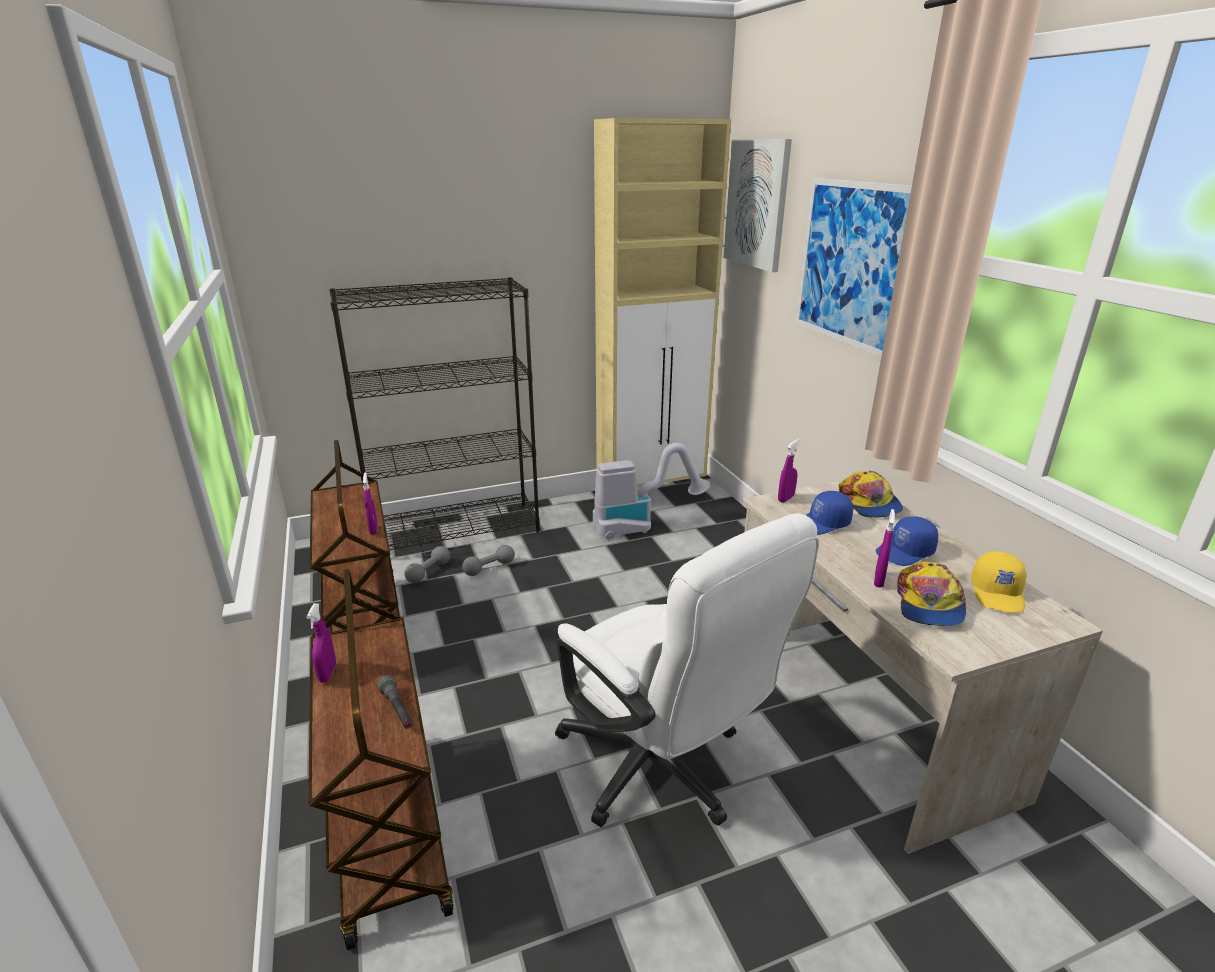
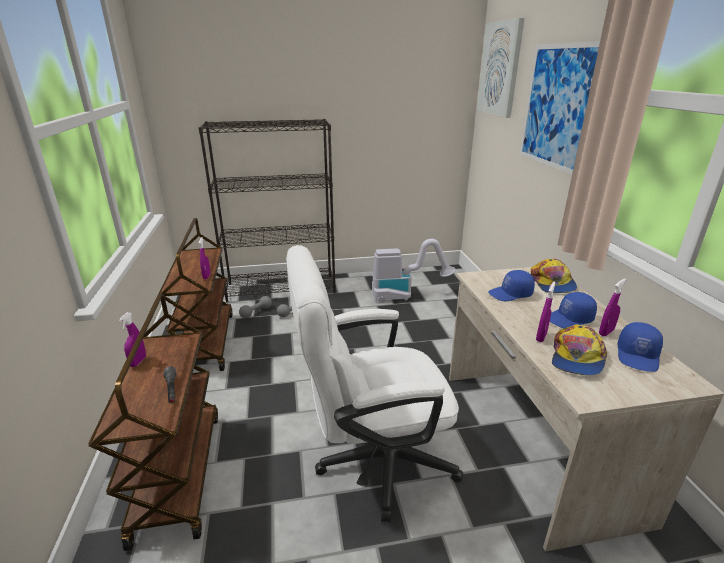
camera: 10 degrees right, 0 degrees up
white office chair [555,513,819,827] -> white office chair turned 105 degrees clockwise [286,245,464,522]
beige cabinet [594,118,731,496] -> none
purple spray bottle [778,439,799,503] -> purple spray bottle moved to [599,278,627,336]
yellow cap [971,551,1026,613] -> blue cap [617,322,663,372]

